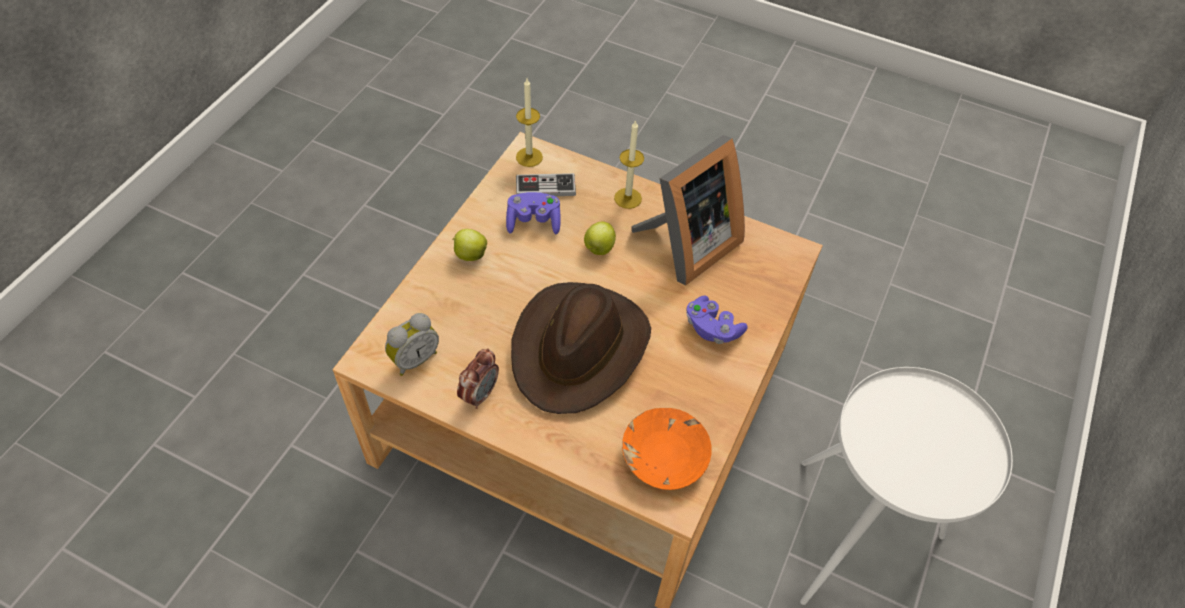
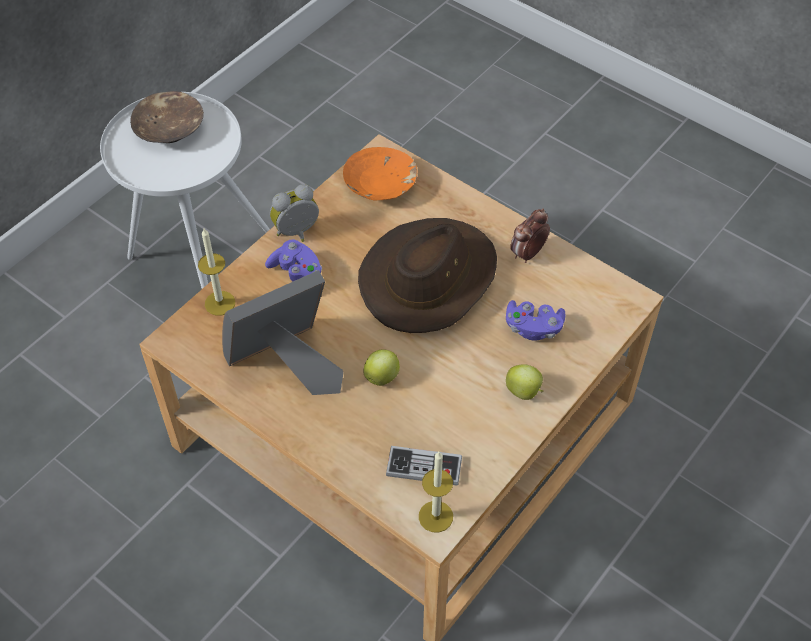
camera: 165 degrees left, 0 degrees up
alarm clock [385,313,439,376] -> alarm clock moved to [270,184,319,242]
purple game controller [506,192,561,234] -> purple game controller moved to [506,300,565,341]
candle [614,120,644,209] -> candle moved to [198,229,235,316]
none -> brown bowl [130,91,204,143]

